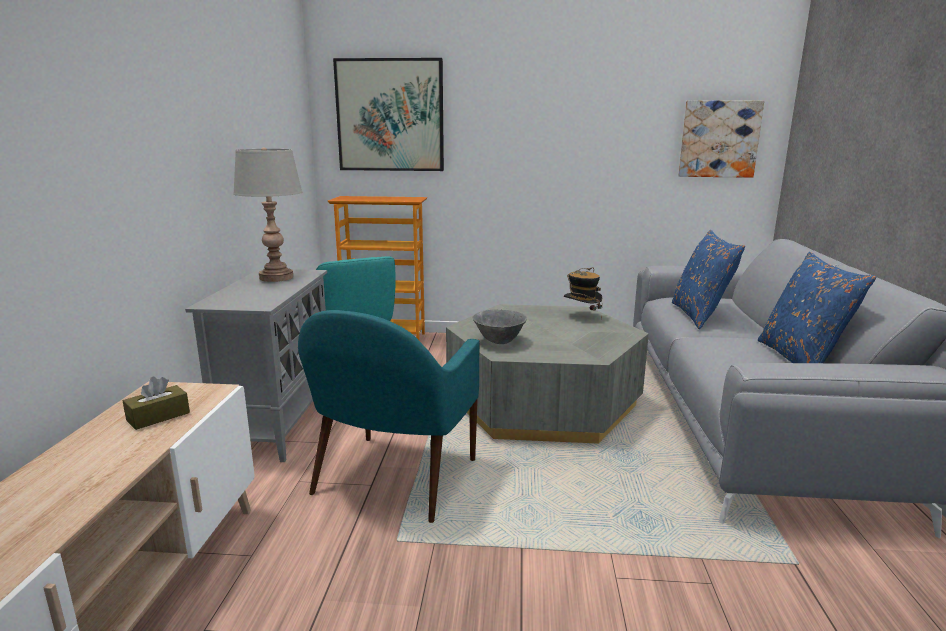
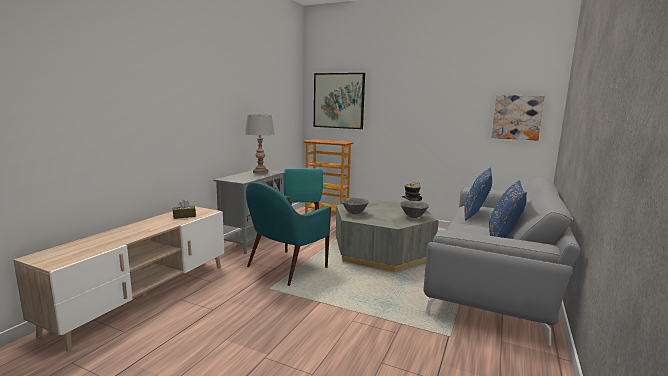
camera: 20 degrees right, 5 degrees down
none -> grey bowl [400,201,429,218]

